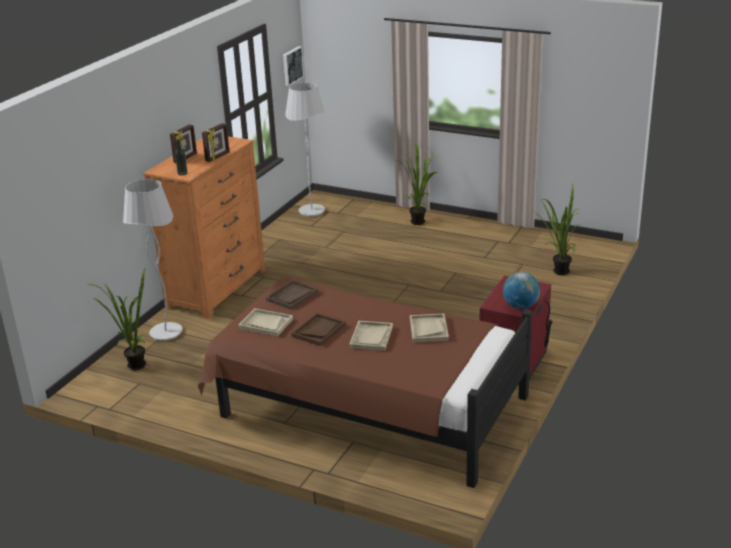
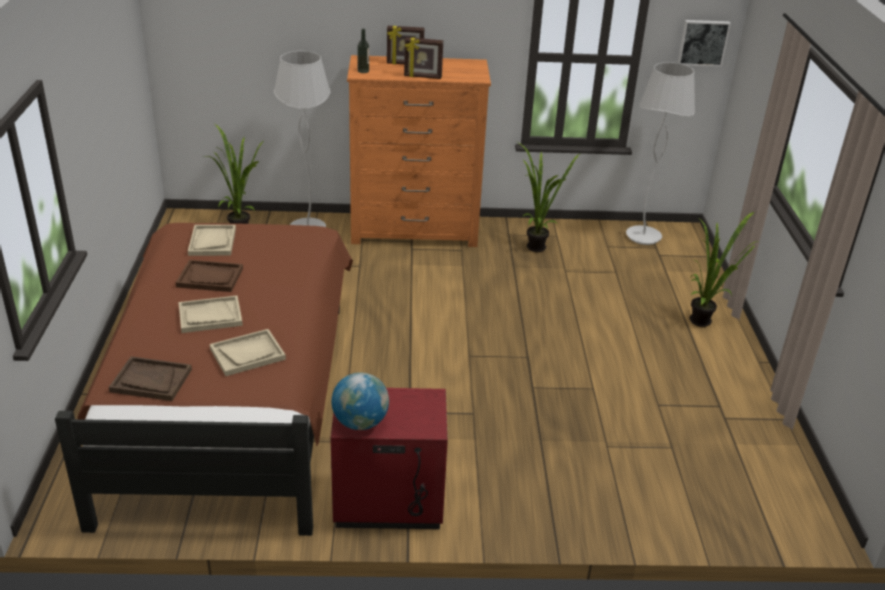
camera: 60 degrees right, 5 degrees up
brown tray [266,280,318,310] -> brown tray moved to [109,356,192,401]
potted plant [534,183,580,275] -> potted plant moved to [517,142,579,252]

